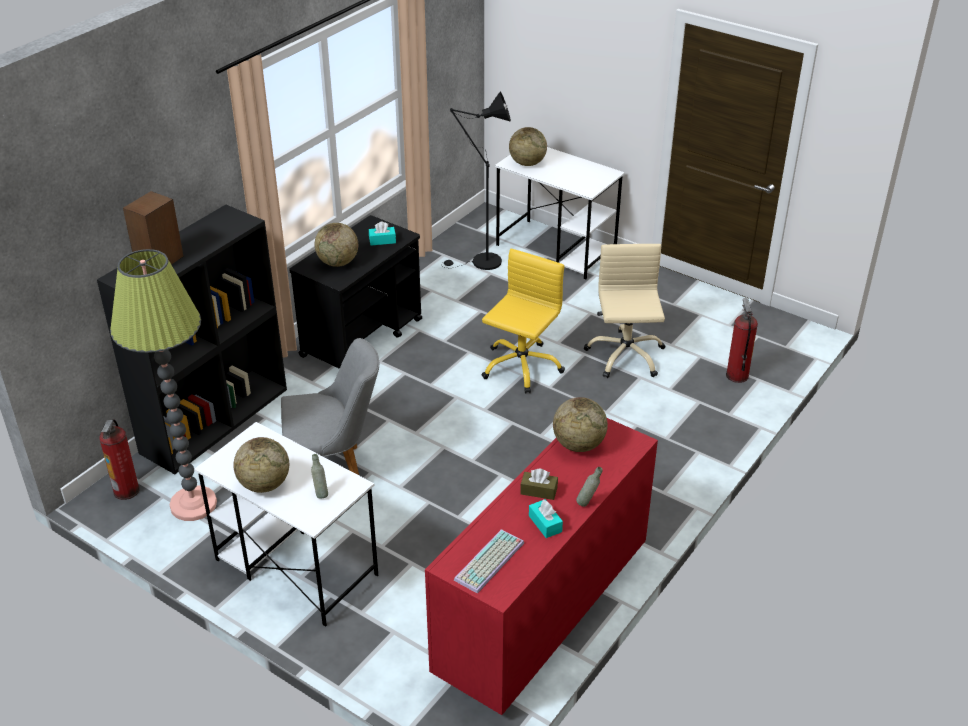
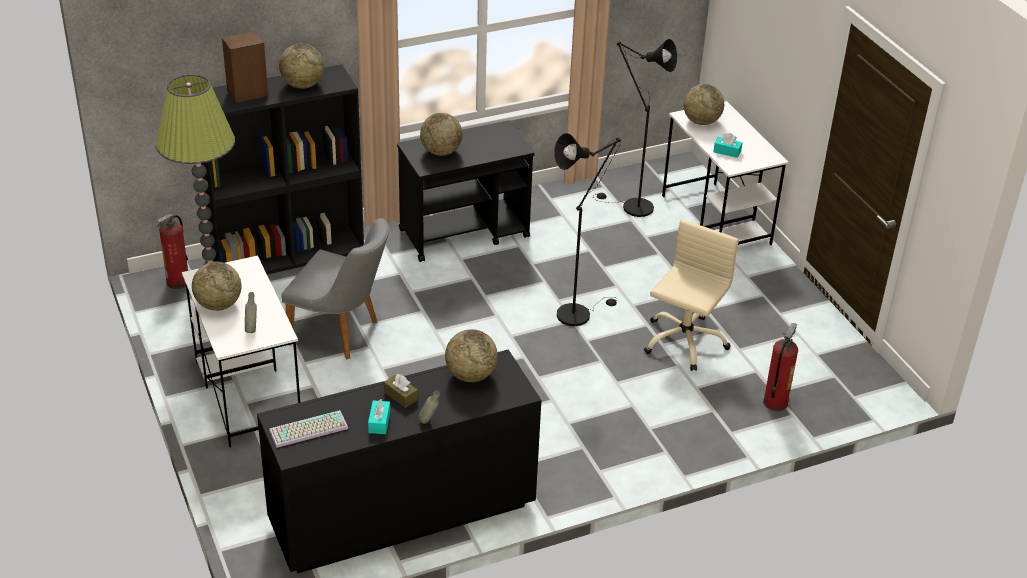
camera: 30 degrees right, 0 degrees up
turquoise tissue box [369,221,396,246] -> turquoise tissue box moved to [713,133,742,158]
red dresser [425,418,658,715] -> black dresser [257,349,541,573]
yellow office chair [481,248,565,394] -> black floor lamp [554,133,621,326]
none -> globe [279,43,324,89]

